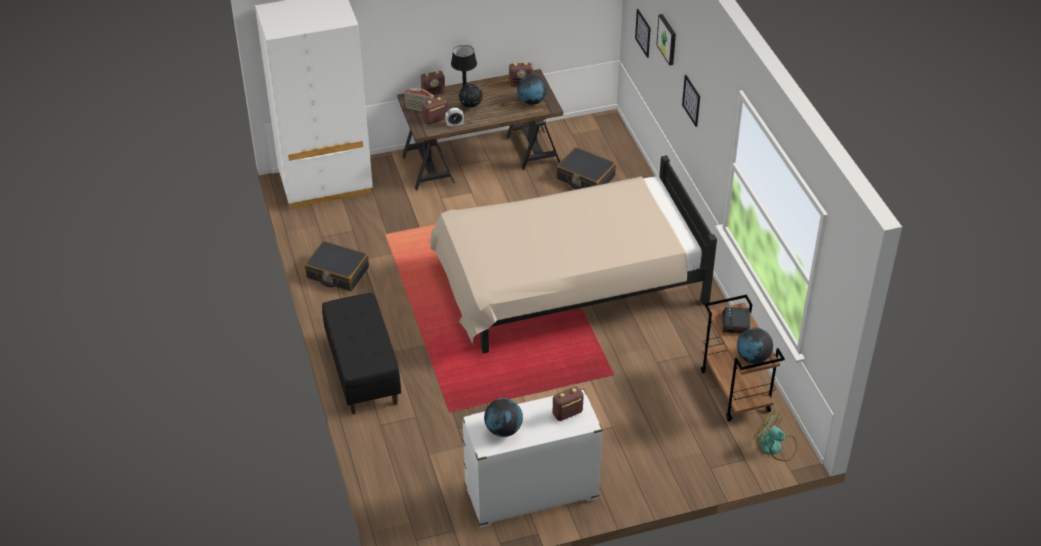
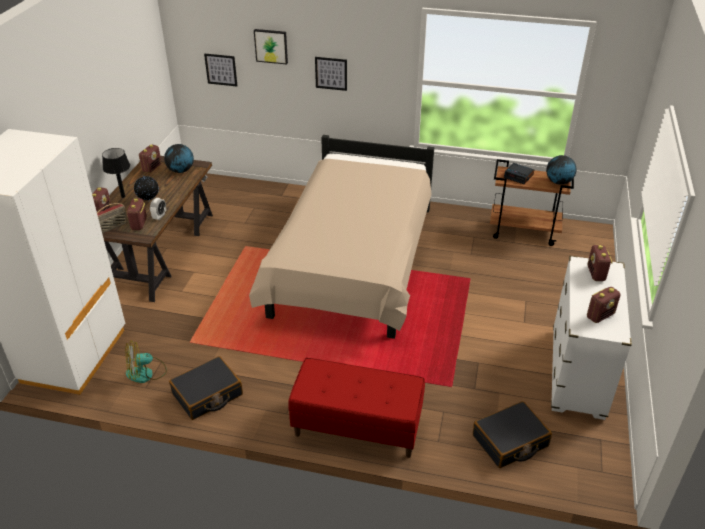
camera: 60 degrees left, 5 degrees down
black bench [322,293,401,414] -> red bench [288,358,425,458]
globe [484,398,523,437] -> radio [587,287,620,323]
black suitcase [556,147,616,189] -> black suitcase moved to [473,401,552,468]
fan [754,410,797,461] -> fan moved to [126,340,167,383]

